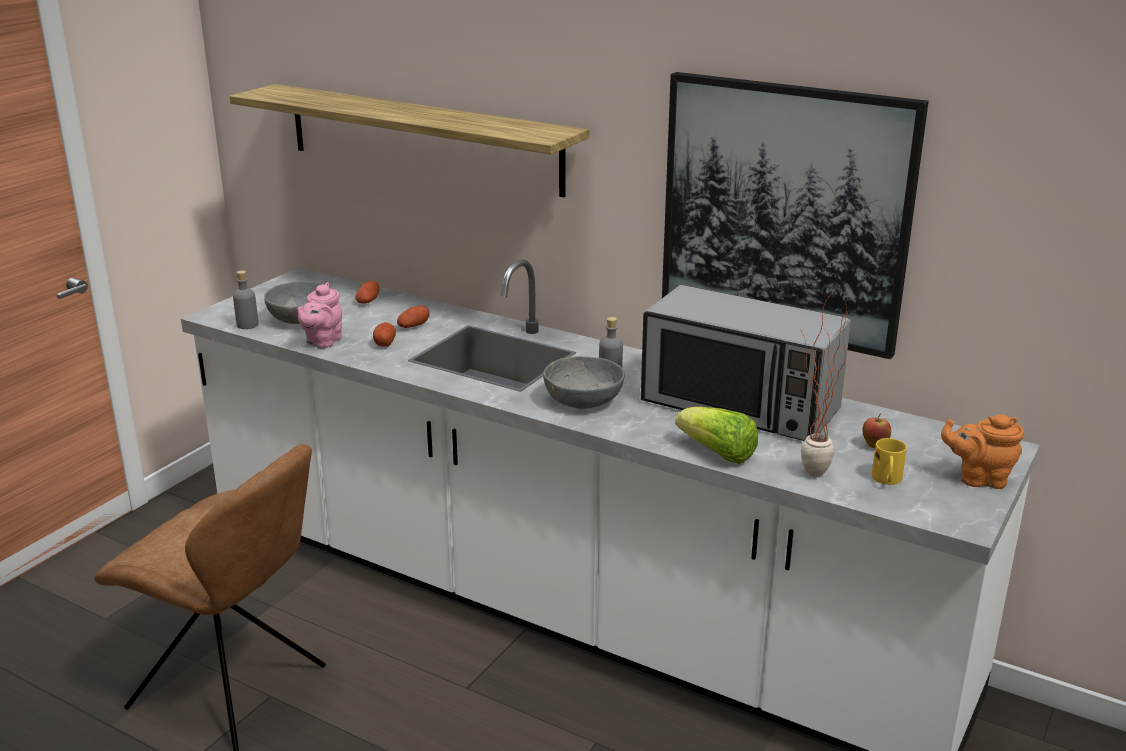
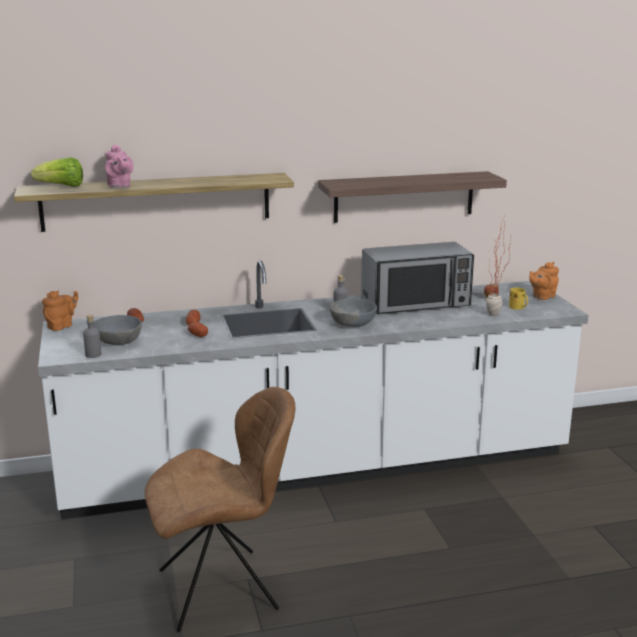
camera: 45 degrees left, 5 degrees down
pink teapot [297,282,342,348] -> pink teapot moved to [105,145,133,188]
picture [662,72,929,359] -> shelf [318,171,507,223]
lettuce [675,407,758,464] -> lettuce moved to [31,157,83,187]
none -> orange teapot [42,290,78,331]

